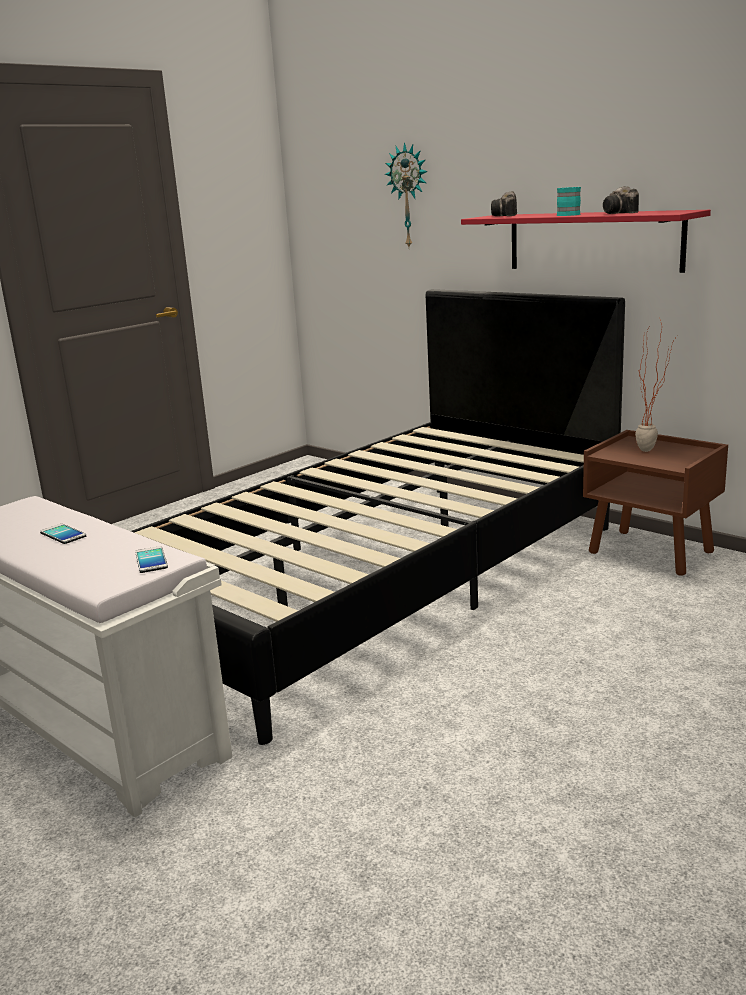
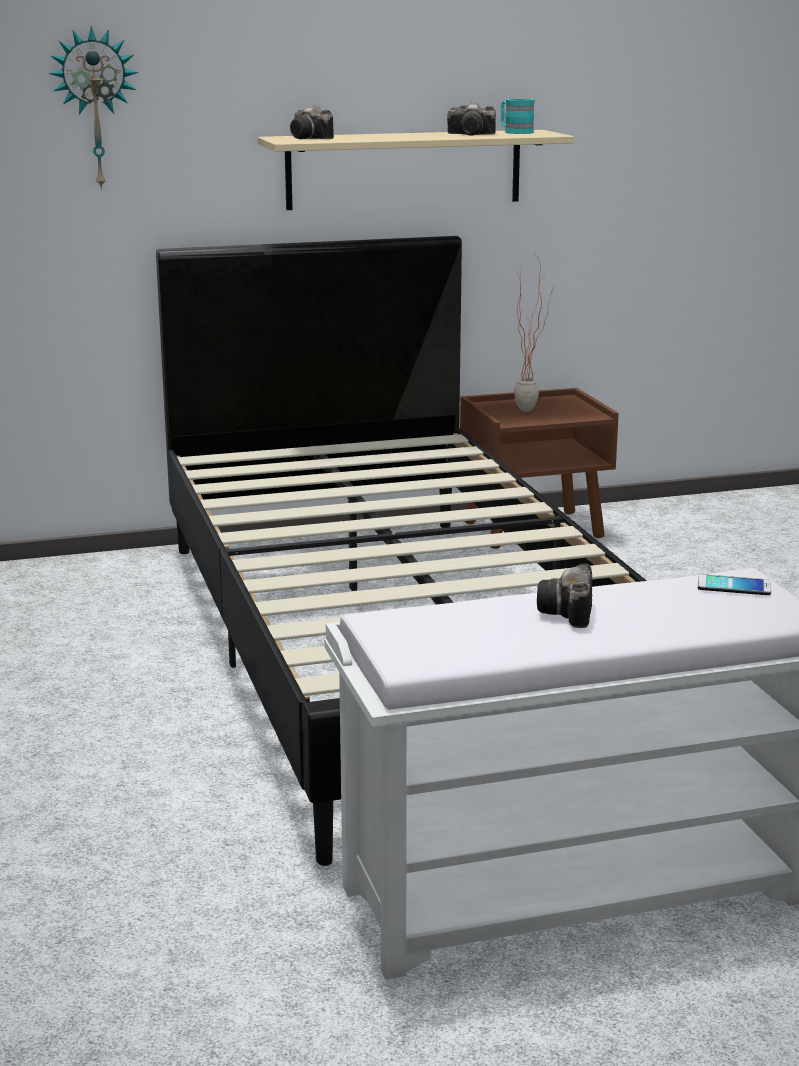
camera: 60 degrees left, 0 degrees up
phone [40,524,86,544] -> camera [537,564,592,628]
red shelf [461,210,711,273] -> beige shelf [258,130,574,210]
turquoise mug [557,187,581,216] -> turquoise mug moved to [501,99,535,134]

